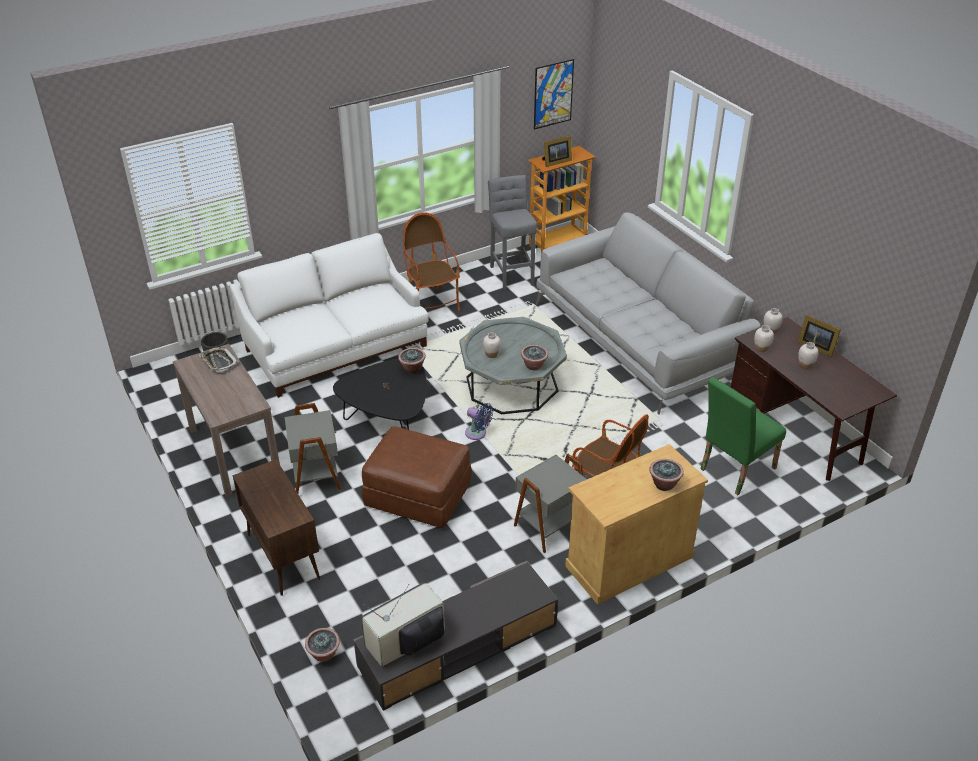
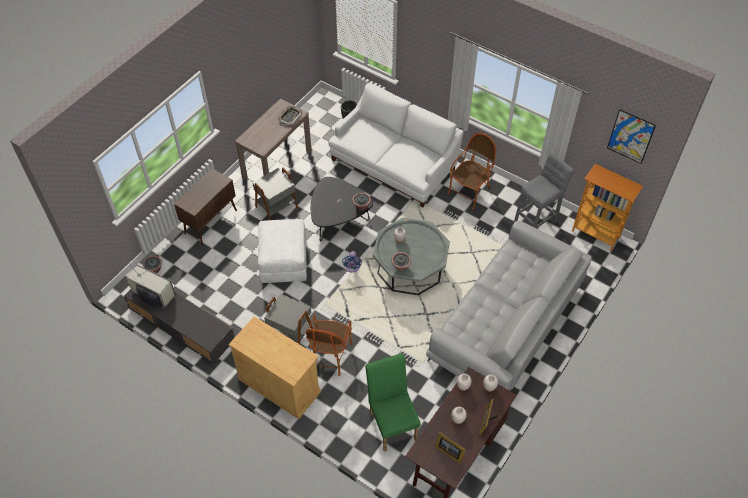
camera: 65 degrees right, 15 degrees up
brown ottoman [362,426,472,528] -> white ottoman [258,219,307,283]
picture frame [542,135,572,167] -> picture frame moved to [435,432,466,464]
potted plant [649,459,684,491] -> none
green chair [701,377,786,495] -> green chair turned 45 degrees clockwise [365,353,421,452]

